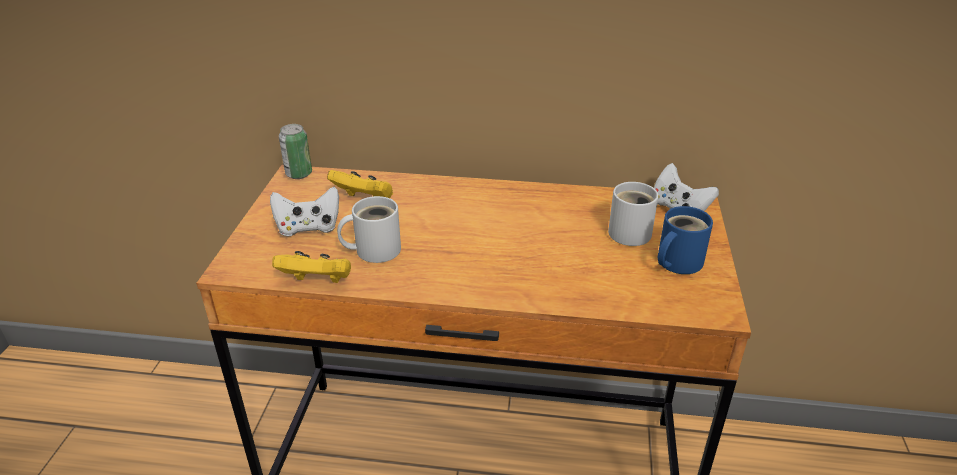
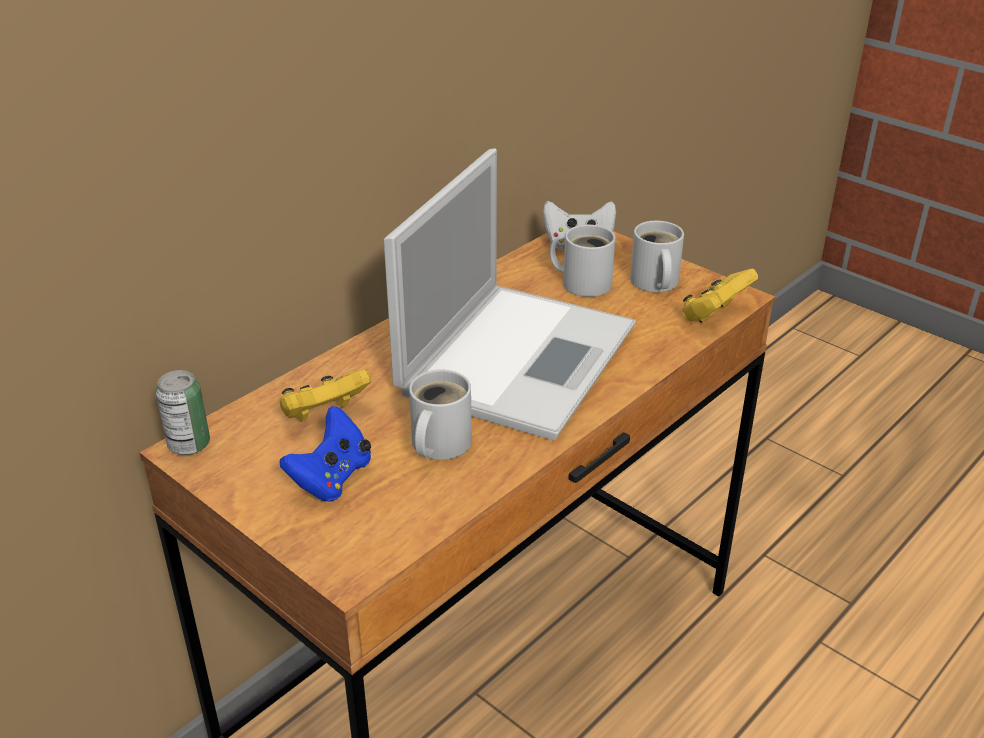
camera: 55 degrees left, 0 degrees up
white game controller [270,187,339,237] -> blue game controller [280,406,371,502]
yellow game controller [272,251,351,283] -> yellow game controller moved to [683,269,758,323]
blue mug [658,206,713,274] -> white mug [630,221,684,292]
none -> laptop [384,149,636,441]

